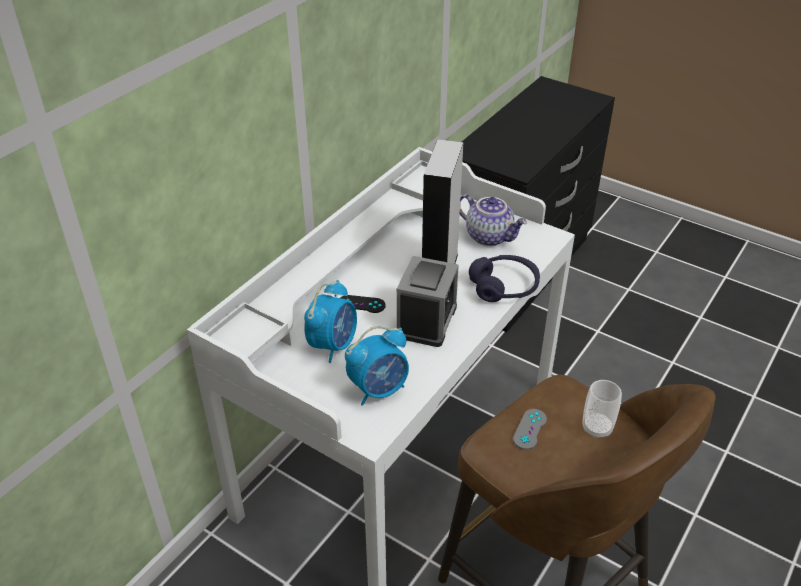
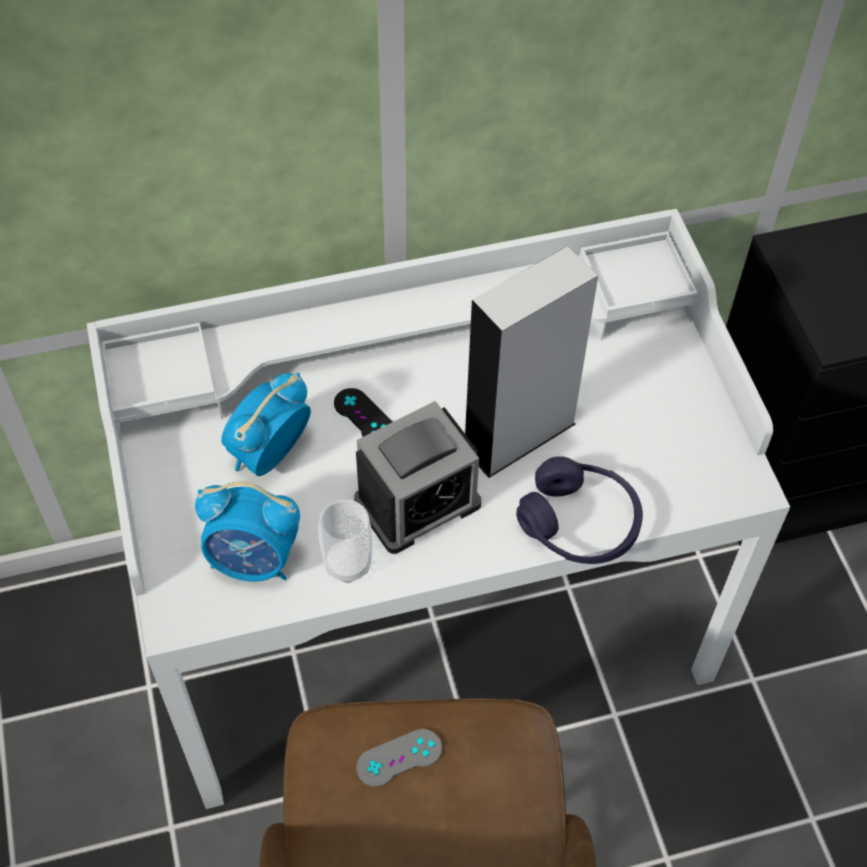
camera: 40 degrees right, 15 degrees up
alarm clock [304,280,357,363] -> alarm clock turned 150 degrees clockwise [221,373,311,476]
teapot [460,194,527,246] -> none
cup [583,380,622,439] -> cup moved to [319,499,373,583]

